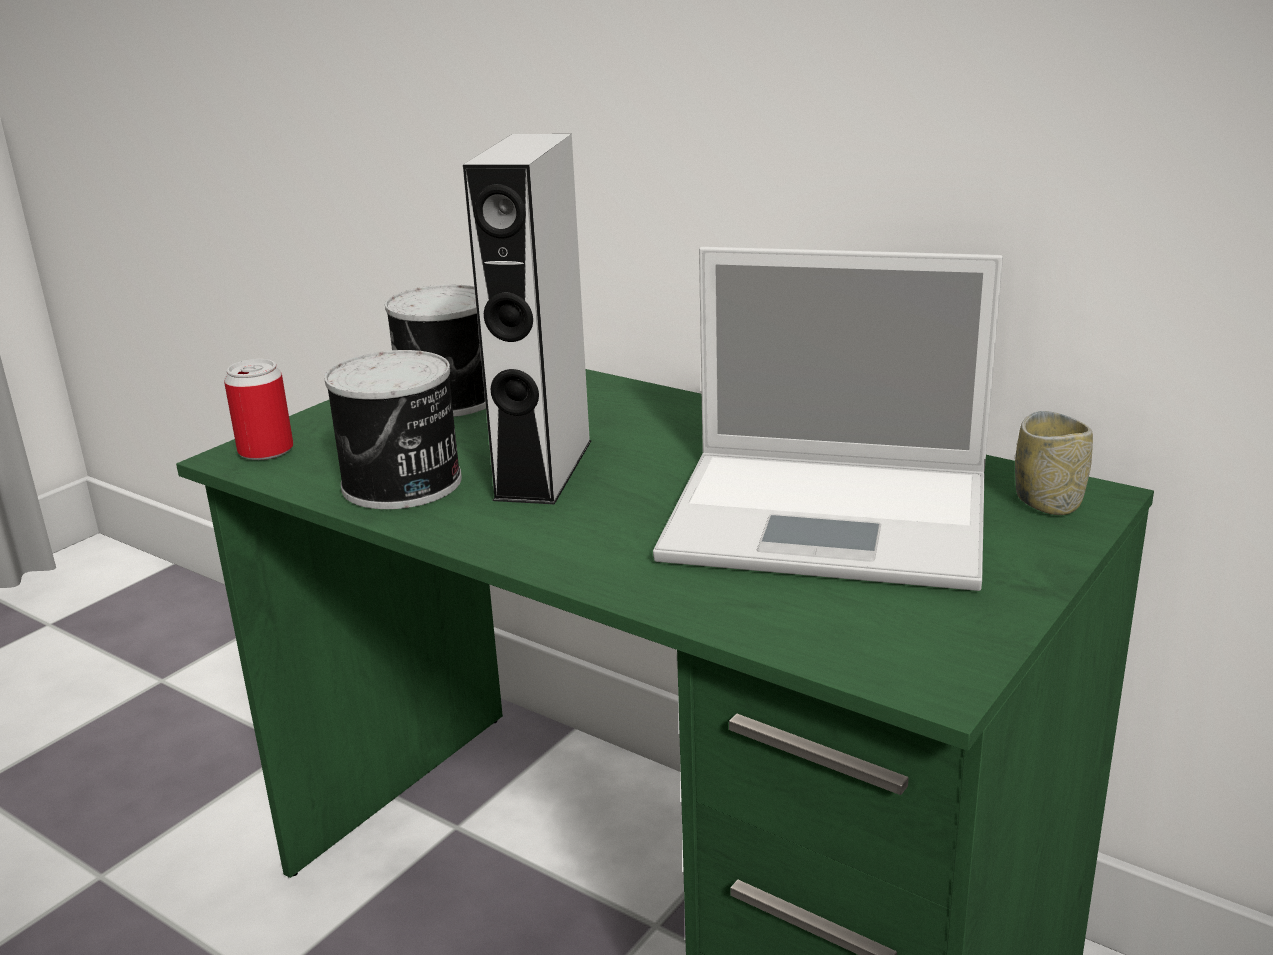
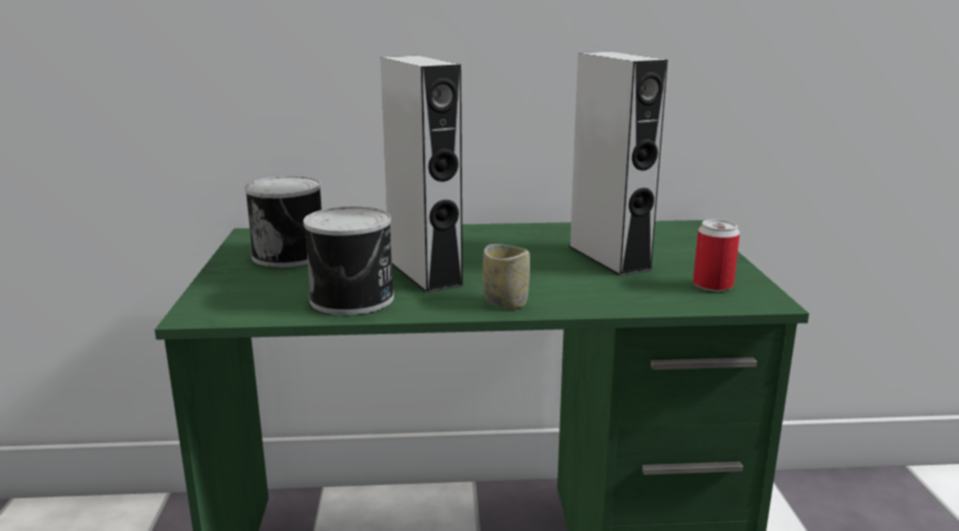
camera: 40 degrees left, 5 degrees down
can [224,359,293,460] -> can moved to [693,219,740,292]
laptop [653,247,1003,591] -> grey speaker [569,52,668,276]
cup [1015,411,1093,515] -> cup moved to [483,244,530,308]

